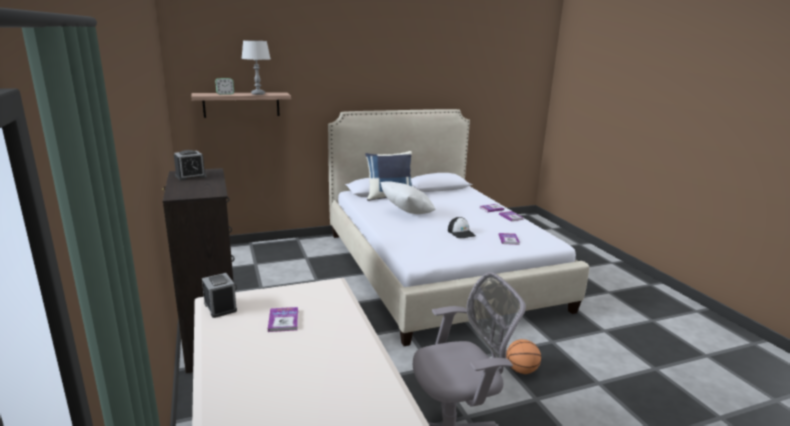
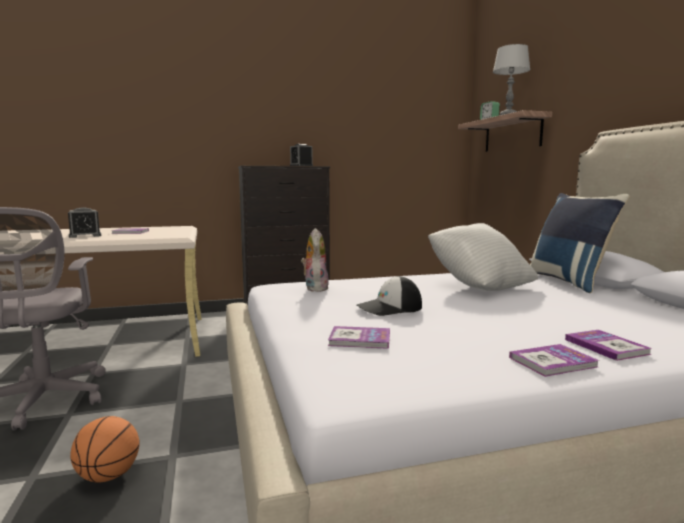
camera: 95 degrees right, 10 degrees down
alarm clock [202,273,237,318] -> alarm clock moved to [68,207,101,238]
none -> plush toy [301,228,329,292]

